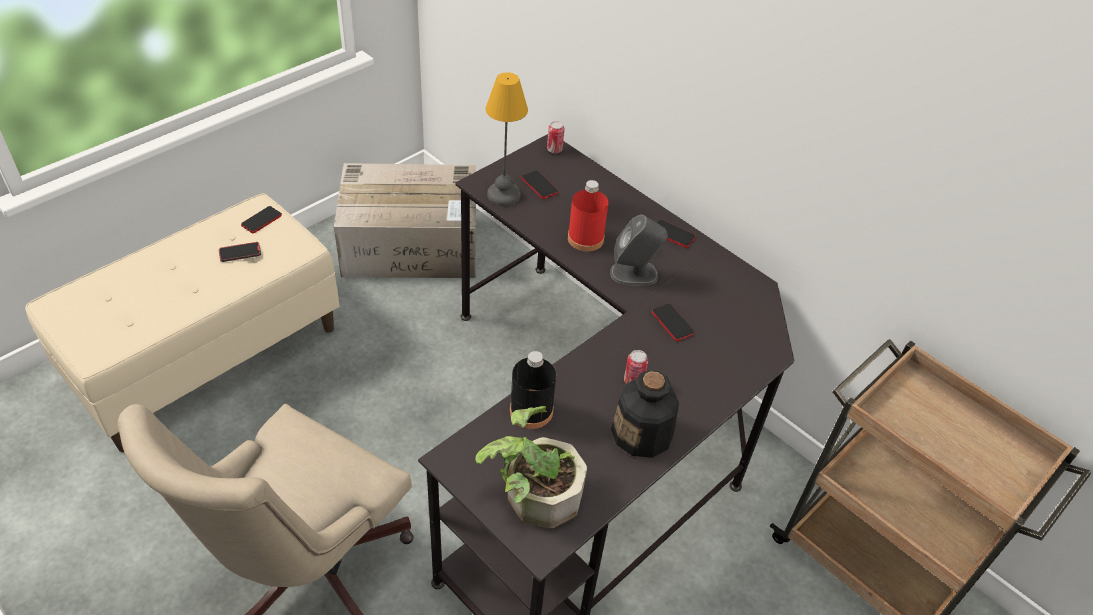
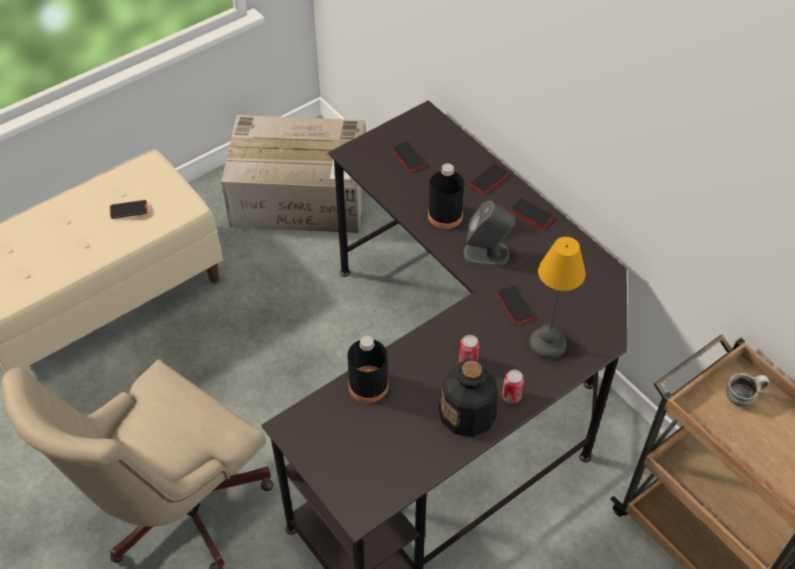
camera: 10 degrees right, 5 degrees up
phone [241,206,282,233] -> phone moved to [470,164,509,194]
potted plant [475,406,587,529] -> none
table lamp [486,72,528,206] -> table lamp moved to [529,237,586,359]
can [547,121,564,153] -> can moved to [502,370,524,404]
red bottle [568,180,608,252] -> black bottle [428,163,465,229]
none -> mug [727,373,769,407]

